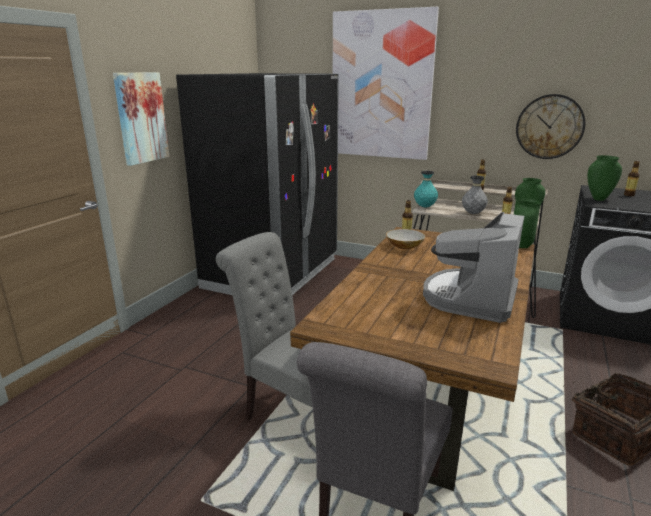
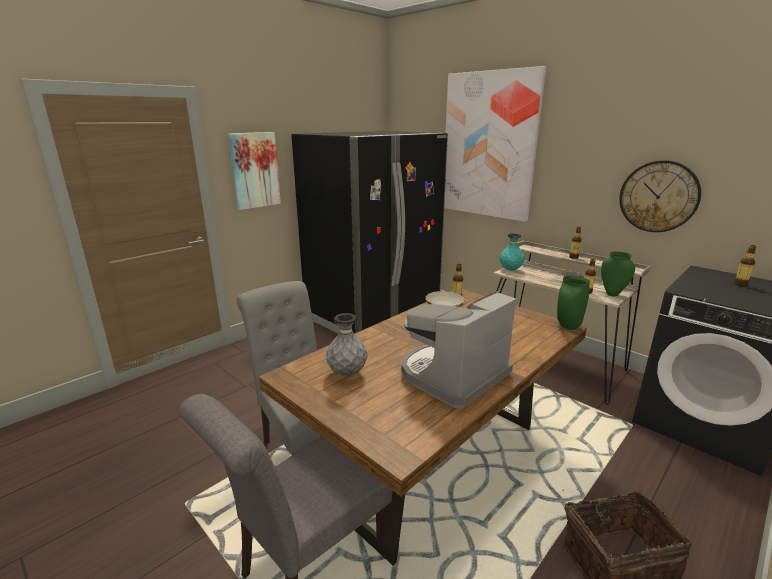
camera: 20 degrees right, 0 degrees up
grey vase [462,175,488,214] -> grey vase moved to [326,313,367,376]
green vase [587,155,622,201] -> none

